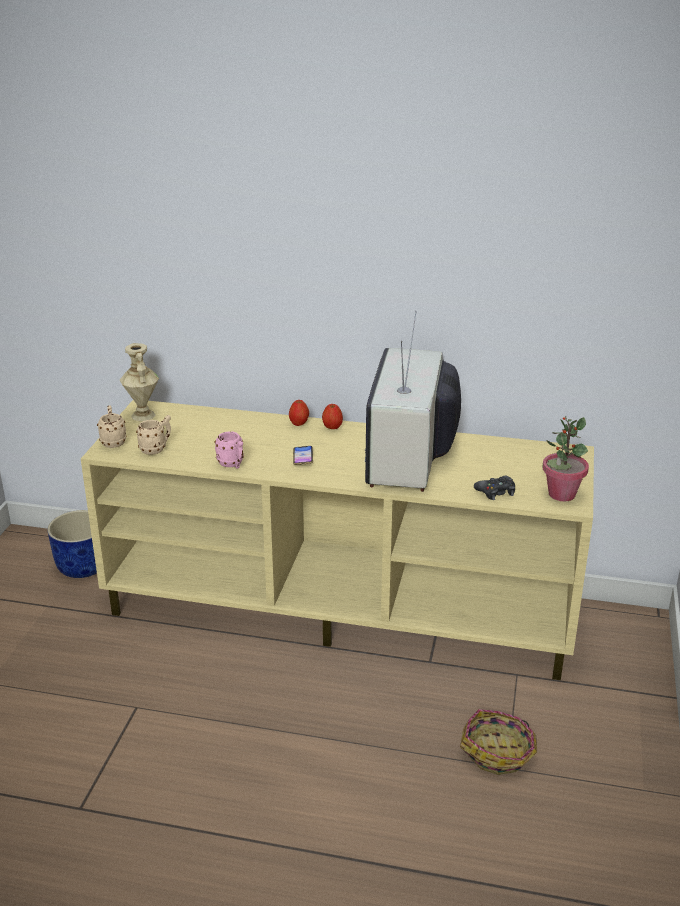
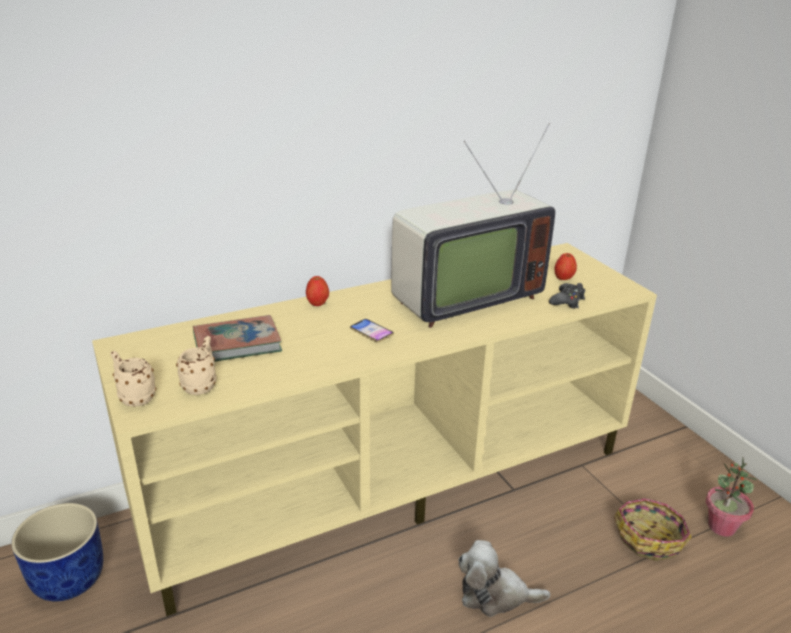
camera: 40 degrees left, 0 degrees up
beige vase [120,343,159,421] -> none
pink mug [215,431,244,469] -> none
apple [322,404,343,429] -> apple moved to [554,253,577,280]
television [364,311,461,492] -> television turned 90 degrees counterclockwise [391,123,555,328]
potted plant [543,416,589,501] -> potted plant moved to [706,458,757,537]
none -> book [193,315,282,361]
none -> plush toy [458,540,550,617]

